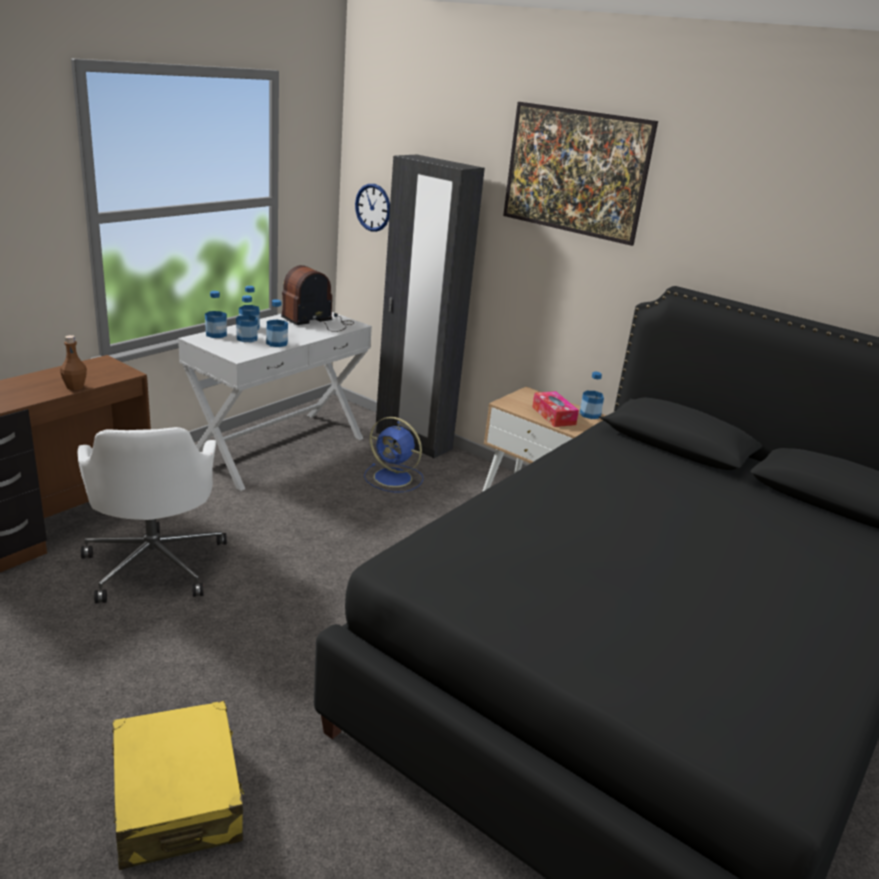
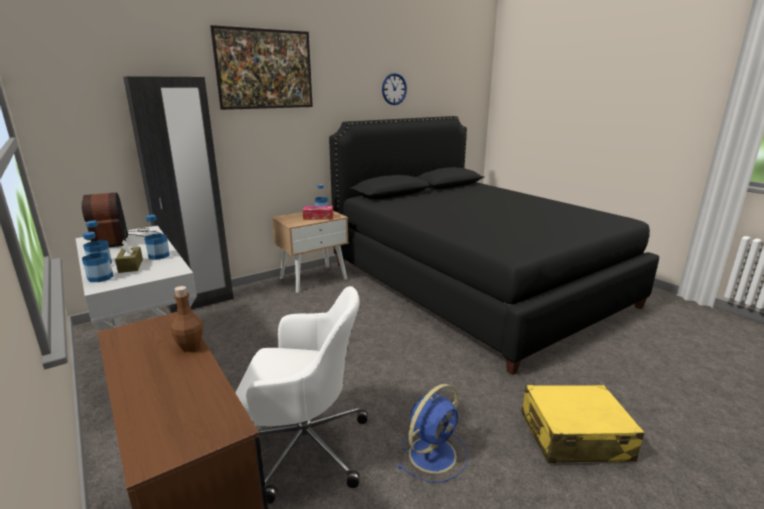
camera: 70 degrees left, 5 degrees down
bottle [236,295,258,342] -> brown tissue box [115,240,143,273]
wall clock [355,184,390,232] -> wall clock moved to [382,73,407,105]
blue fan [364,417,423,492] -> blue fan moved to [397,384,468,483]

